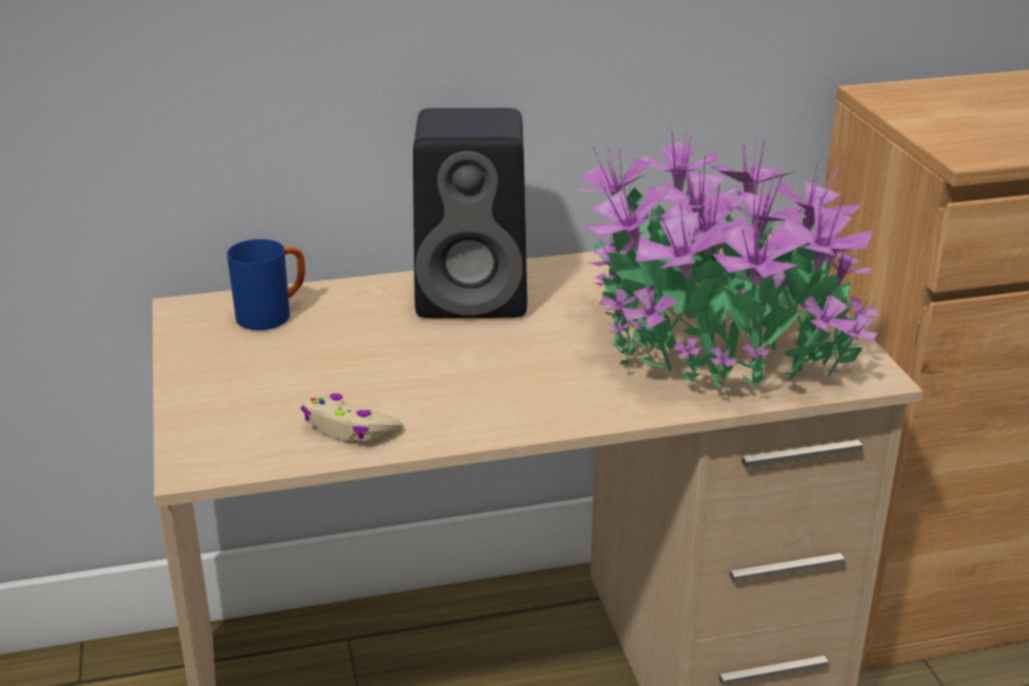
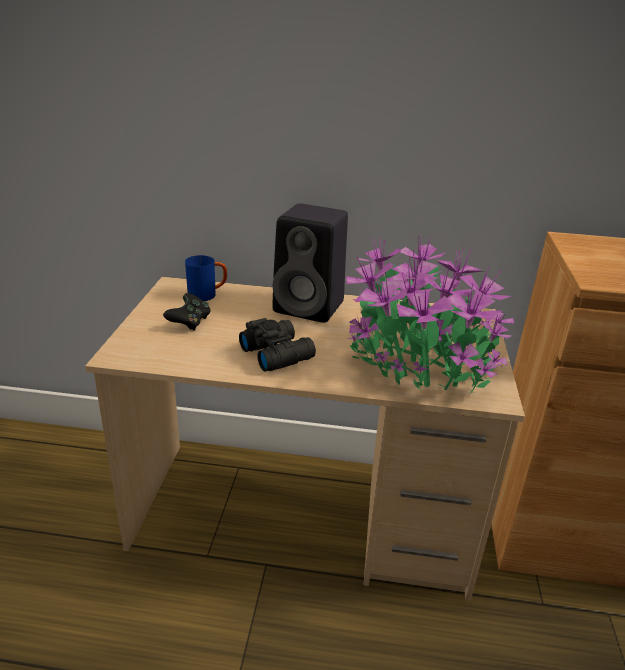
camera: 20 degrees right, 0 degrees up
beige game controller [301,393,404,441] -> none
none -> black game controller [163,293,211,330]
none -> black binoculars [239,318,316,372]

